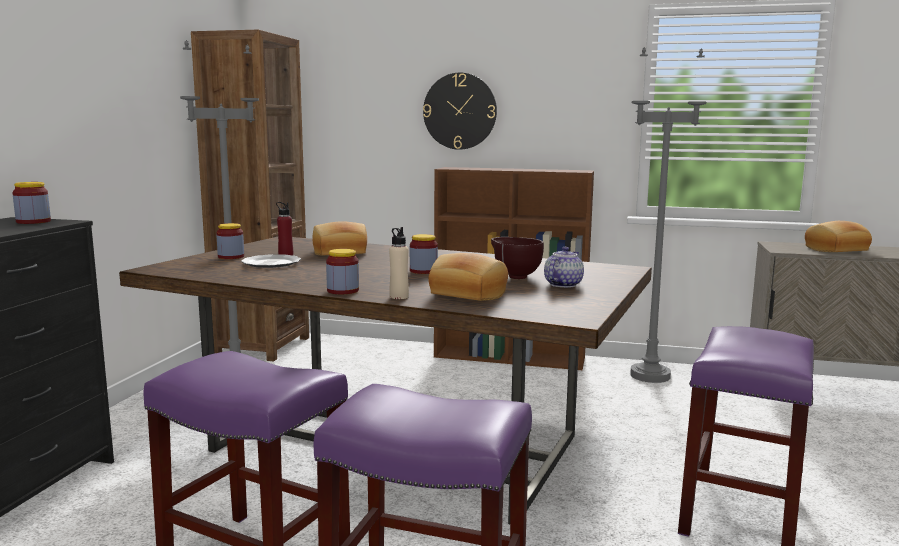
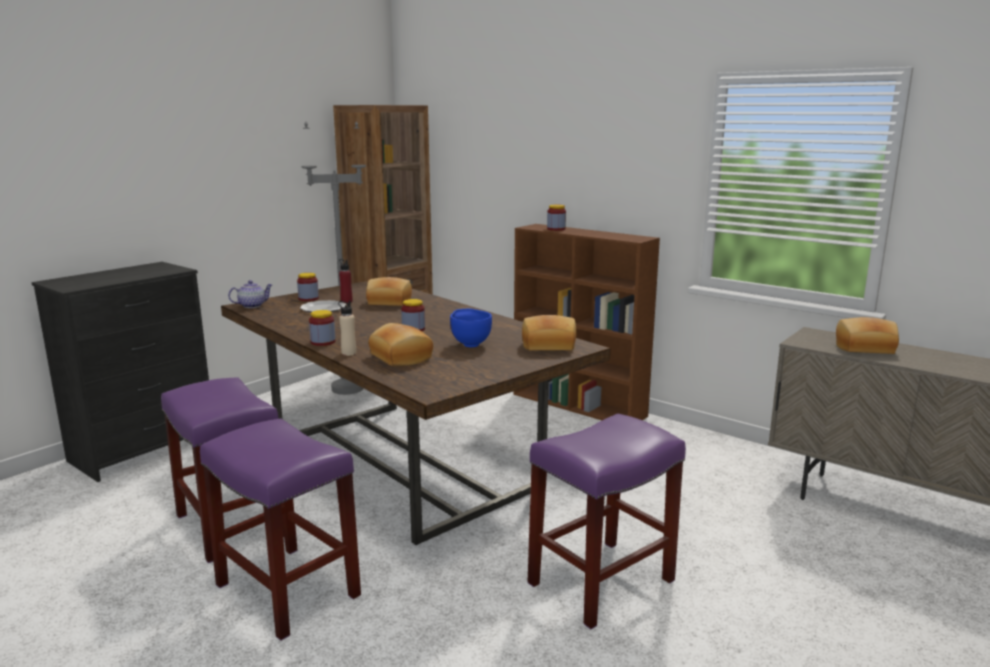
camera: 25 degrees right, 5 degrees up
jar [12,182,51,224] -> jar moved to [547,205,566,231]
wall clock [423,73,497,150] -> none
brown bowl [491,237,544,279] -> blue bowl [450,309,492,347]
teapot [544,247,584,288] -> teapot moved to [228,280,272,308]
grey floor lamp [630,47,706,383] -> none
none -> bread [522,315,576,351]

